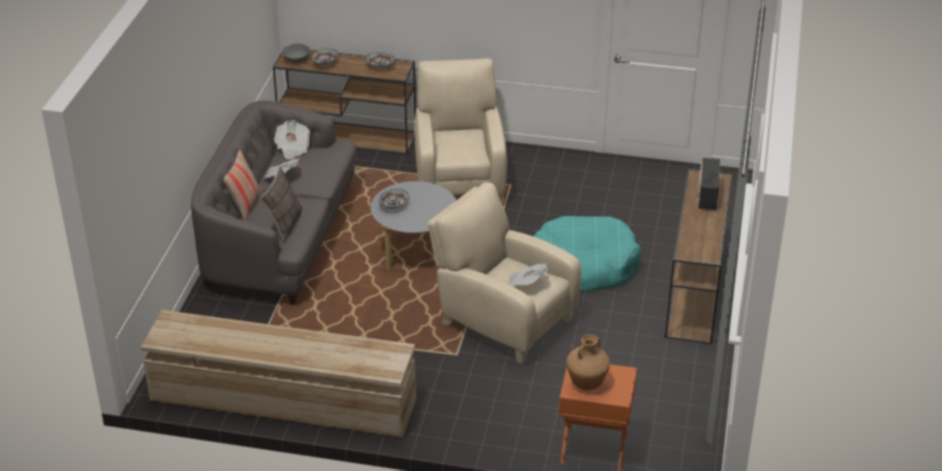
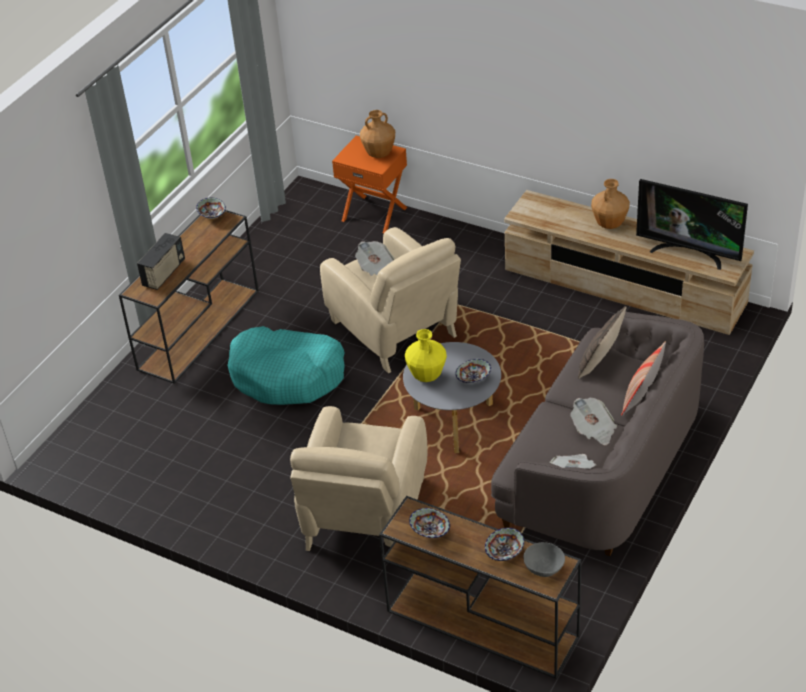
camera: 160 degrees left, 5 degrees up
none -> bowl [196,197,226,219]
none -> yellow vase [405,329,447,382]
none -> brown vase [591,179,630,229]
none -> television [636,179,748,270]

